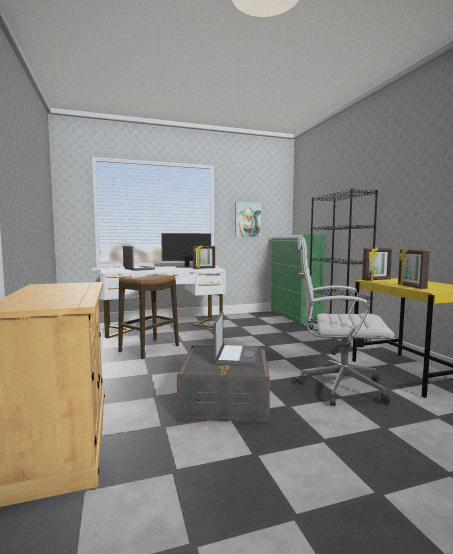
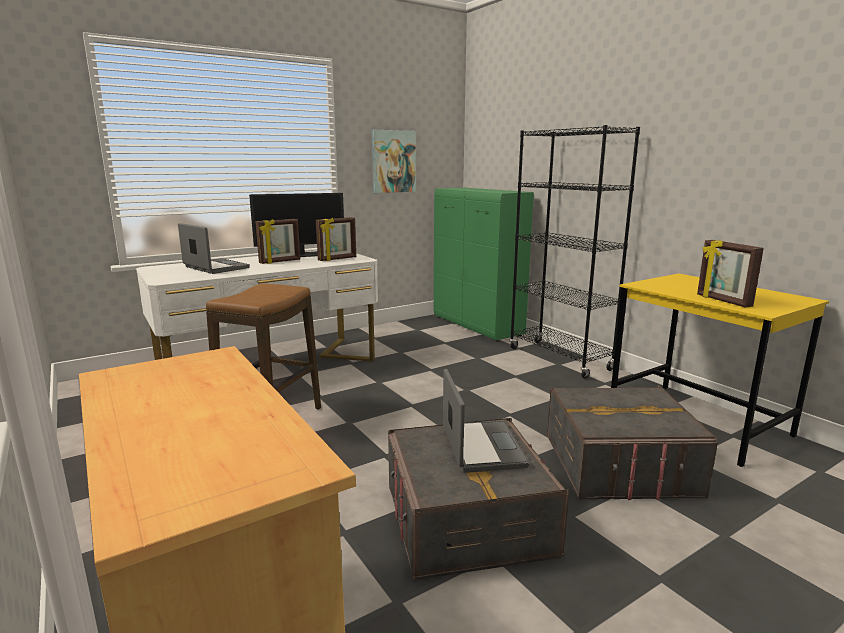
camera: 15 degrees left, 10 degrees up
white office chair [296,237,394,406] -> grey storage box [547,385,718,500]
picture frame [362,248,392,281] -> picture frame moved to [255,219,300,264]

